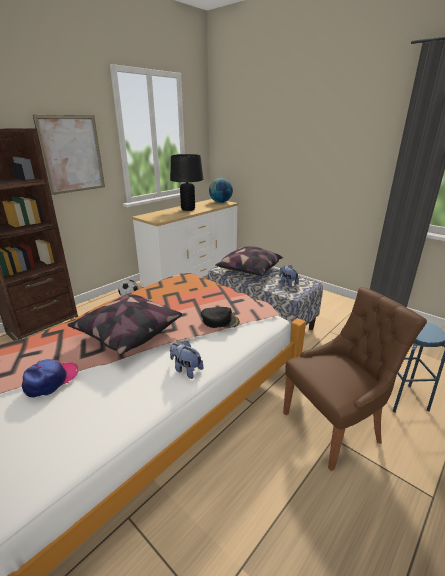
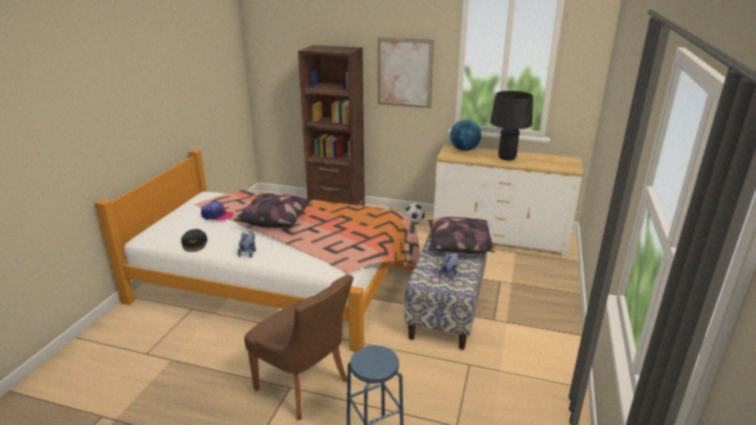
camera: 65 degrees right, 0 degrees up
black cap [201,307,240,328] -> black cap moved to [181,229,207,252]
globe [209,178,233,203] -> globe moved to [450,119,482,151]

